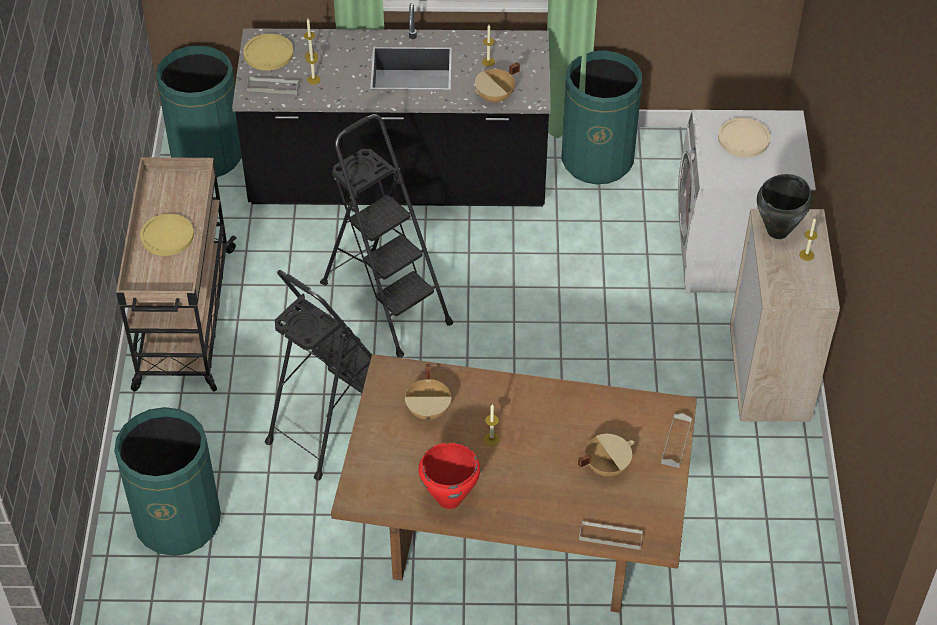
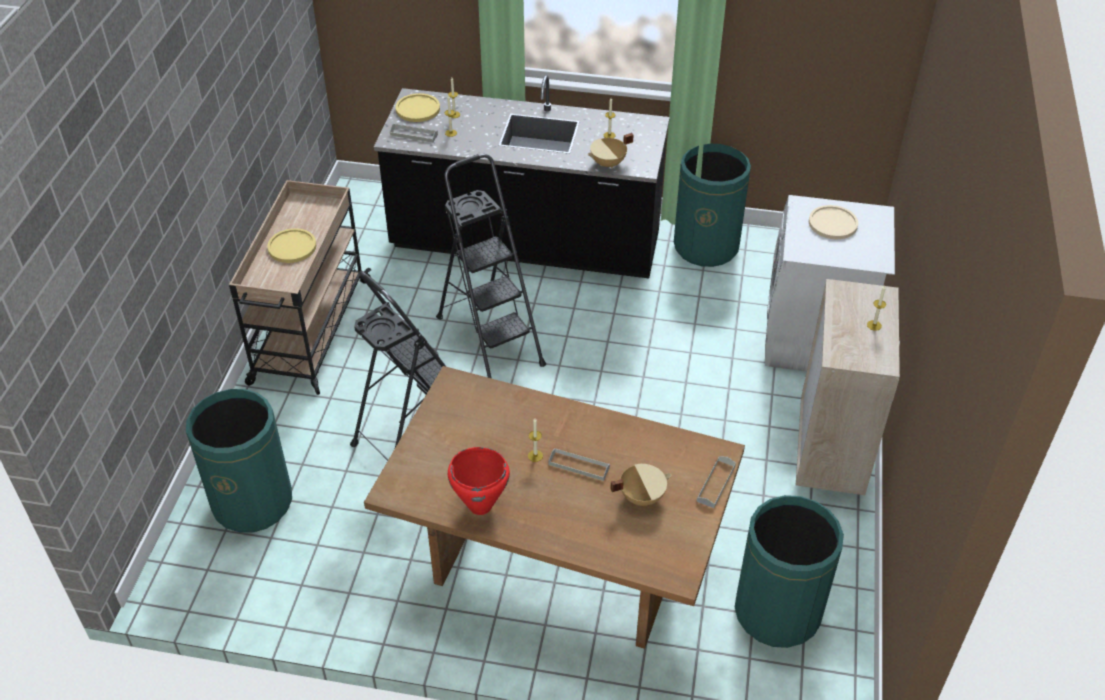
camera: 10 degrees right, 5 degrees down
green trash can [156,45,242,177] -> green trash can moved to [735,495,844,648]
beige cooking pot [405,364,452,421] -> none
grey tray [579,521,643,550] -> grey tray moved to [549,448,610,481]
black cooking pot [757,174,812,239] -> none

